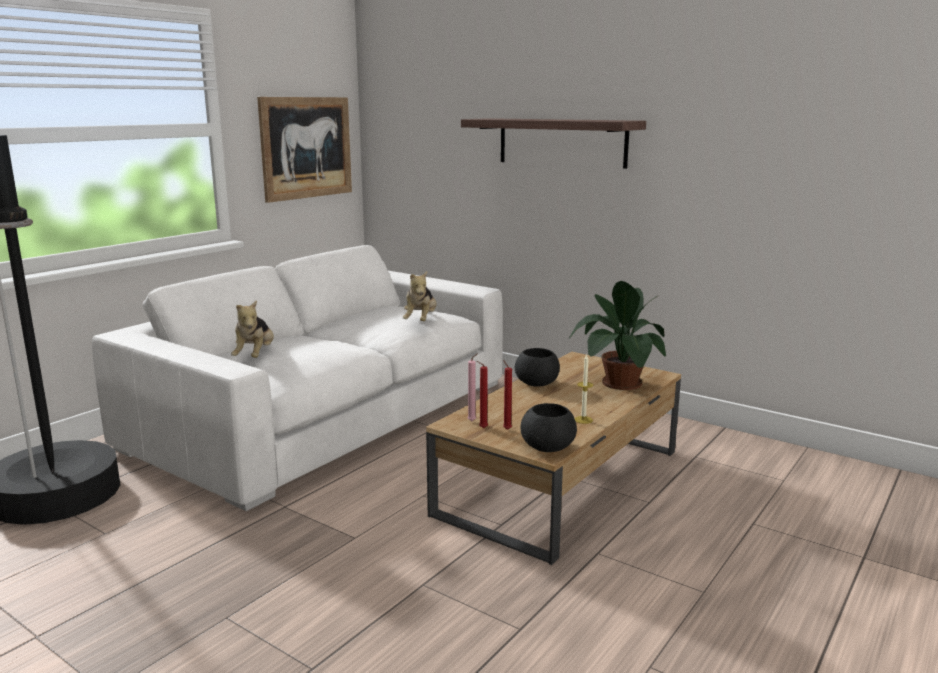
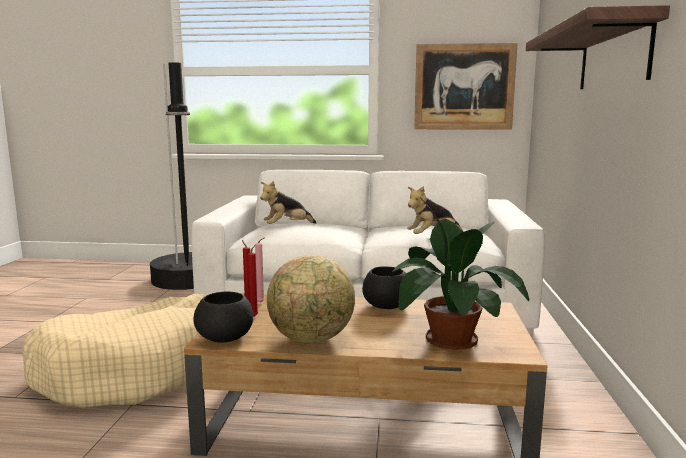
camera: 60 degrees right, 5 degrees down
candle [575,355,593,424] -> globe [267,255,355,344]
none -> beige dog bed [22,294,207,408]

